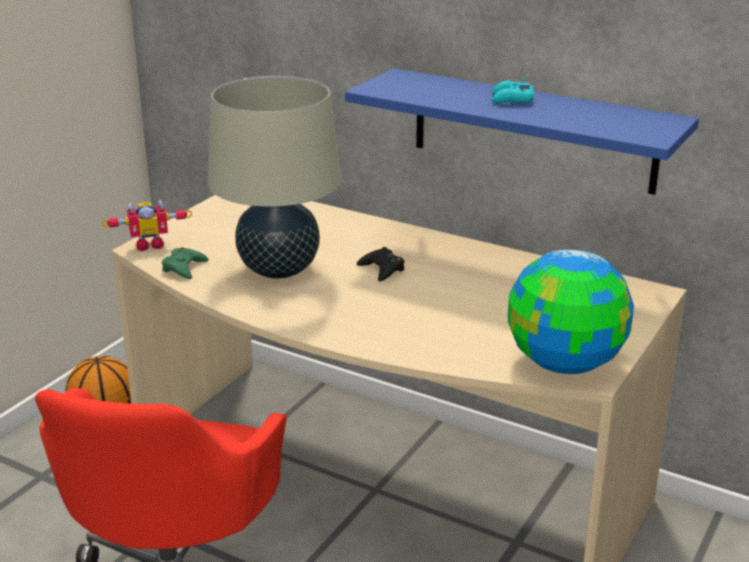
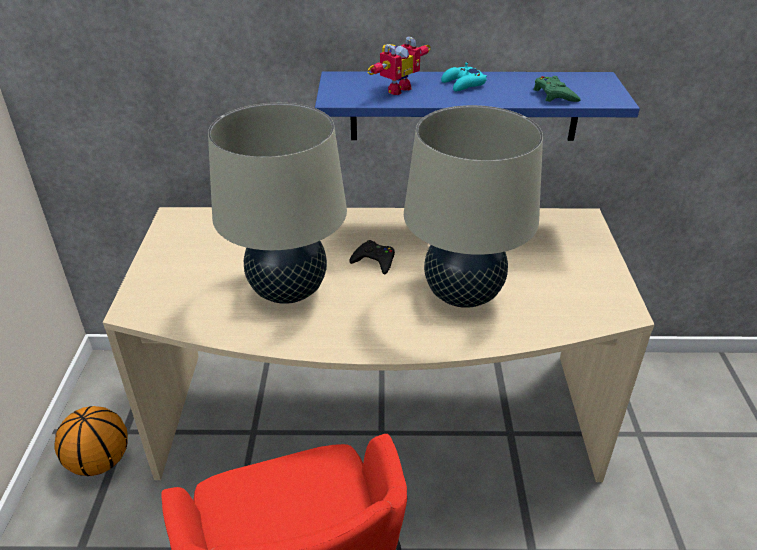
camera: 30 degrees left, 10 degrees up
toy robot [101,199,192,251] -> toy robot moved to [368,36,430,95]
green game controller [162,247,209,279] -> green game controller moved to [533,76,581,102]
globe [508,250,634,374] -> none
none -> beige table lamp [404,105,543,308]

